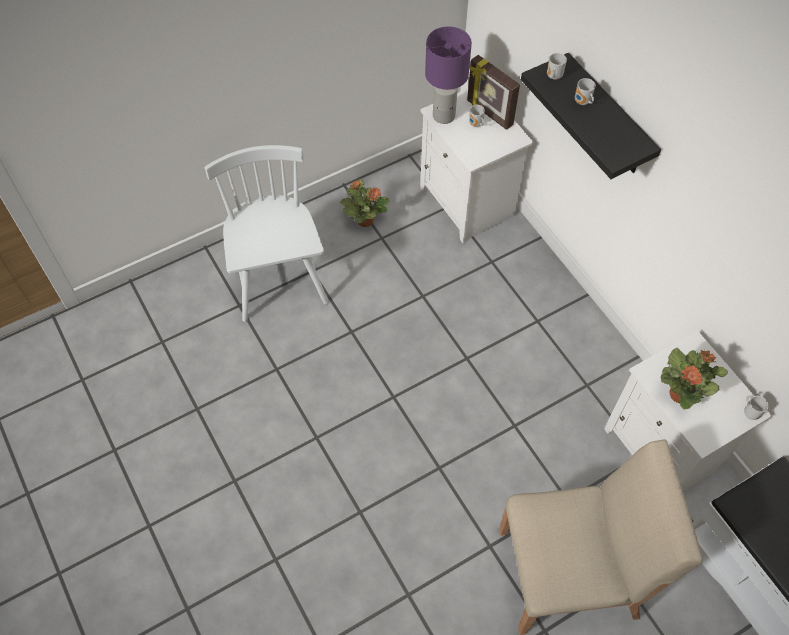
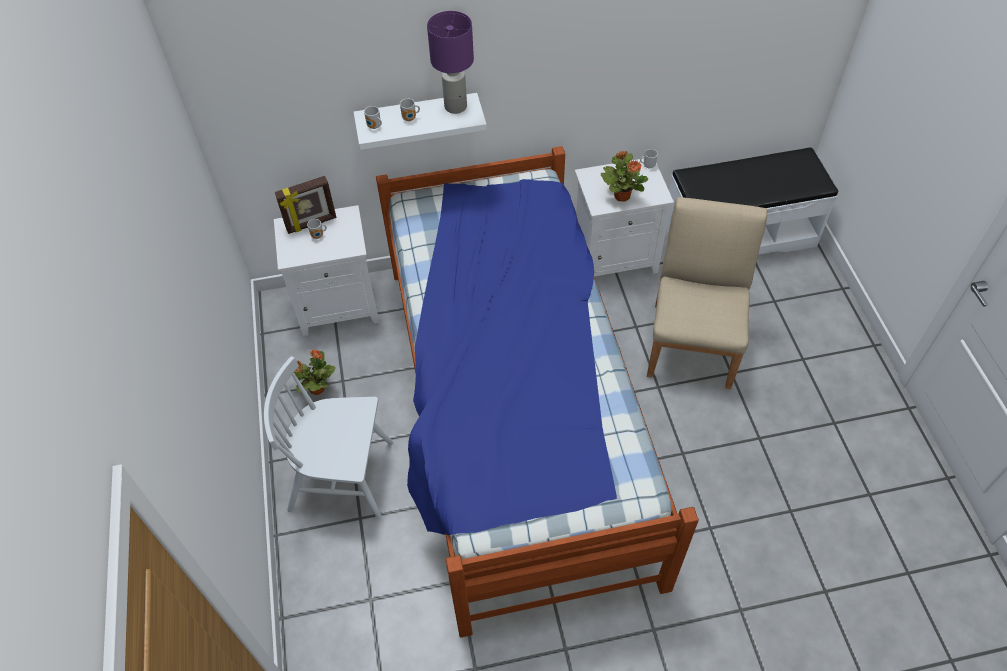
camera: 70 degrees left, 5 degrees down
purple table lamp [425,26,472,124] -> purple table lamp moved to [427,11,474,114]
black shelf [521,53,661,179] -> white shelf [354,93,487,150]
none -> bed [376,146,699,638]

